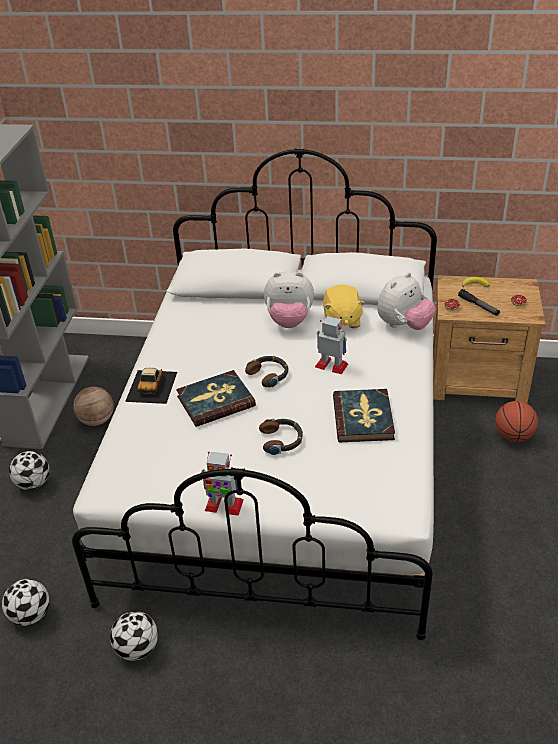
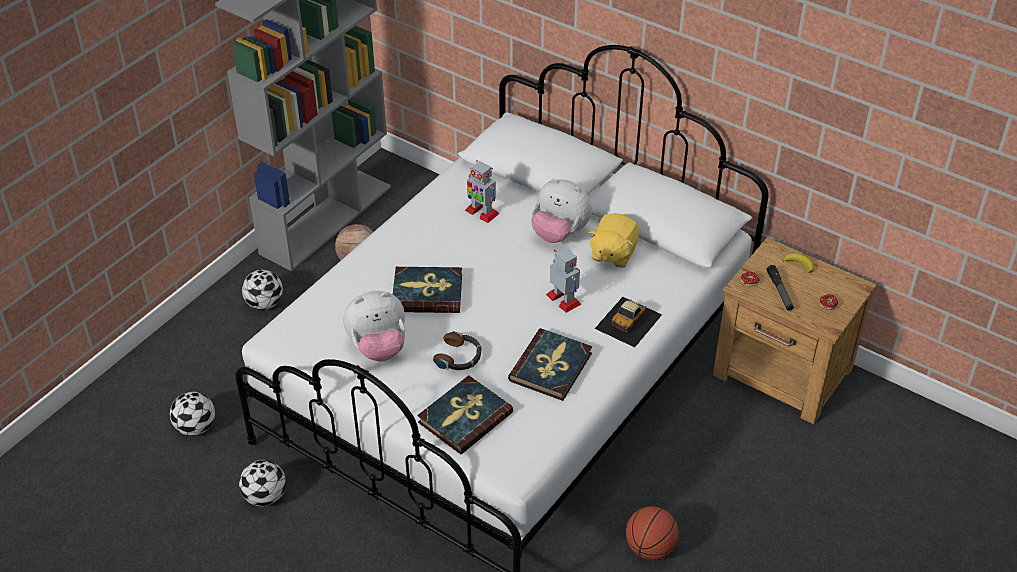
camera: 25 degrees right, 5 degrees up
toy car [125,368,177,404] -> toy car moved to [595,297,662,347]
toy robot [201,452,244,516] -> toy robot moved to [465,160,500,223]
headphones [245,356,288,387] -> none
plush toy [377,273,436,330] -> plush toy moved to [343,291,405,361]
basketball [495,401,538,442] -> basketball moved to [626,506,679,560]
none -> book [417,375,513,454]

